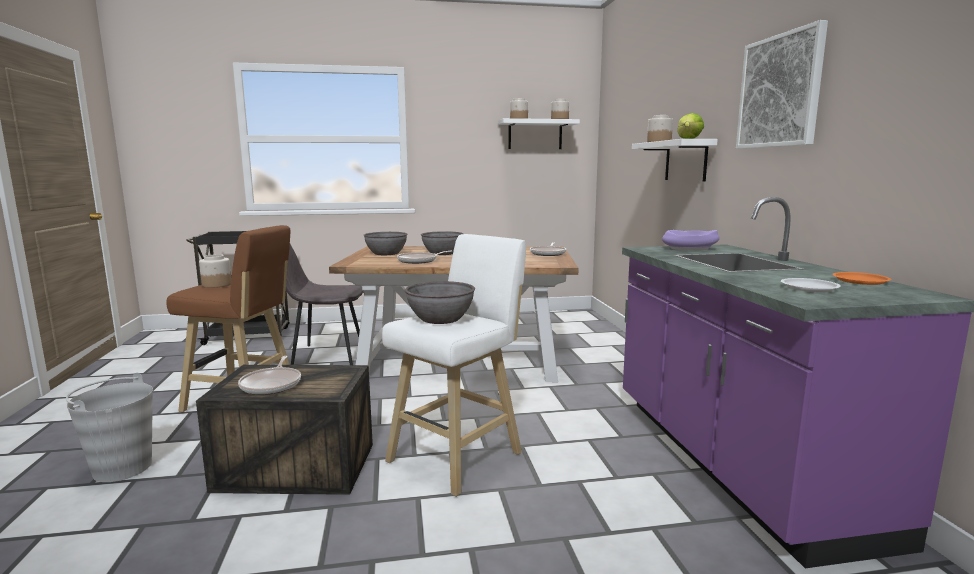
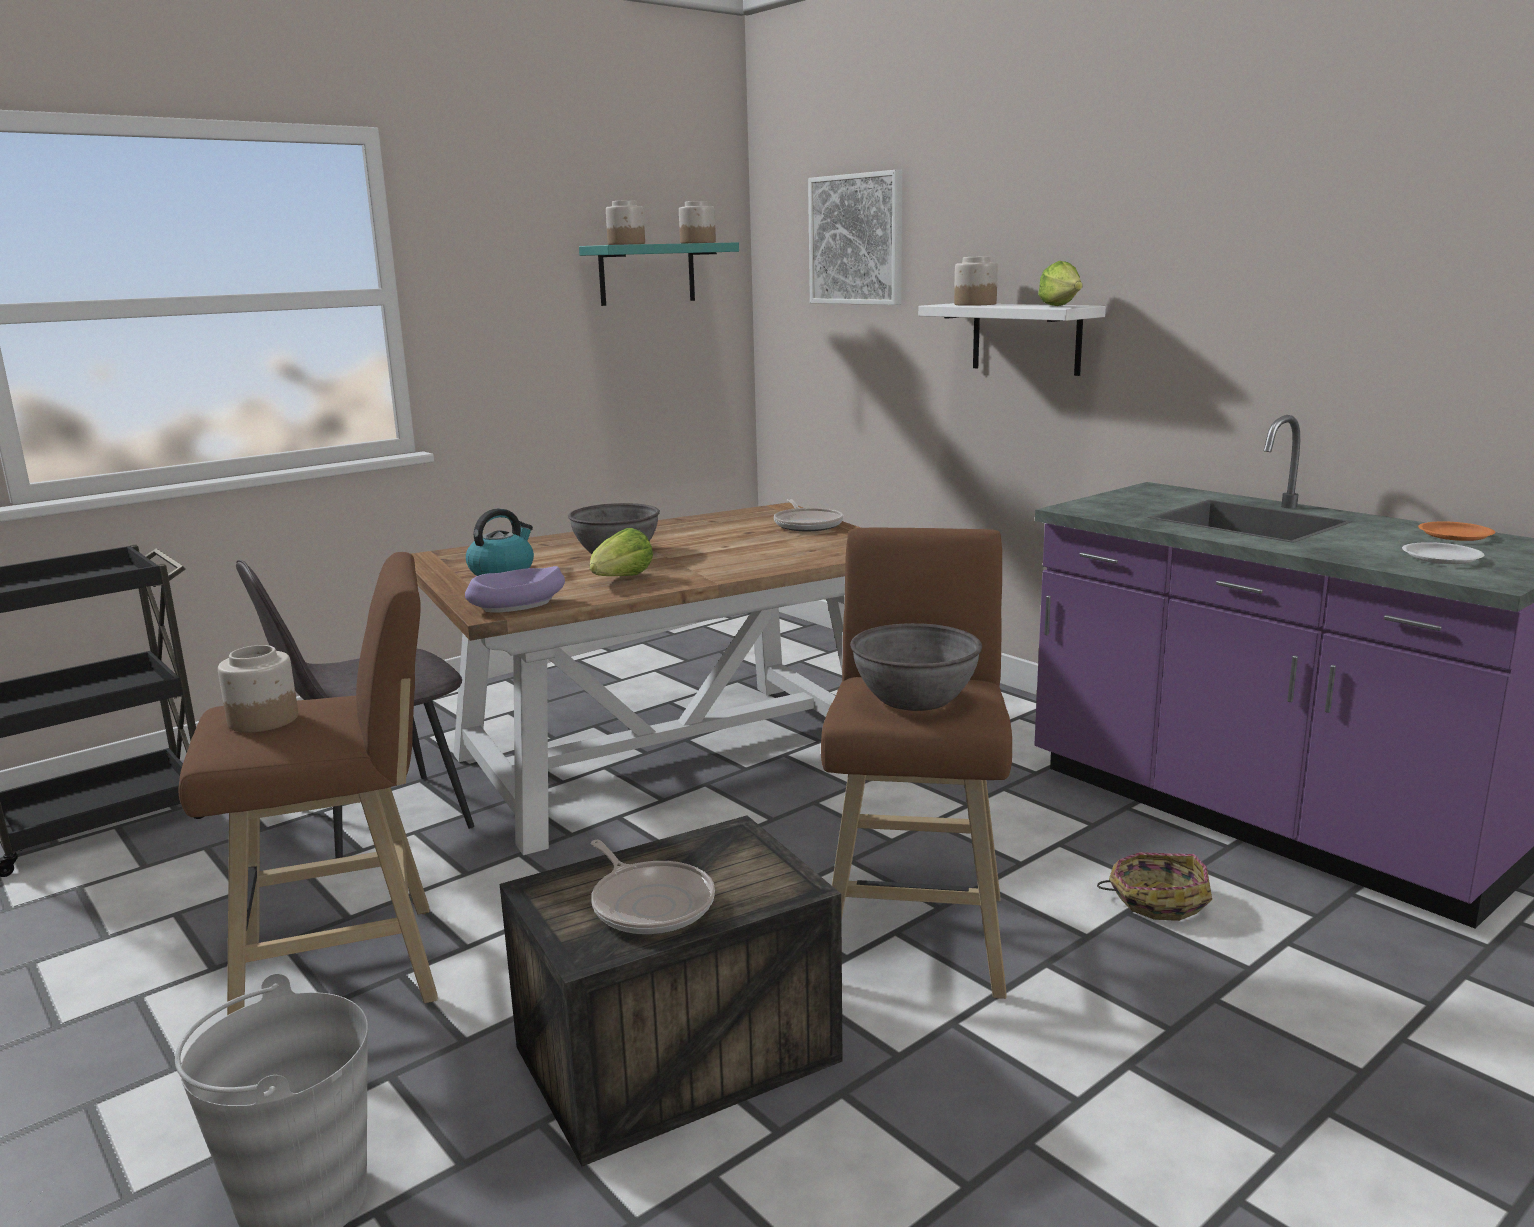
camera: 30 degrees left, 5 degrees up
grey bowl [363,232,408,255] -> kettle [466,509,534,576]
white stool [382,234,526,497] -> brown stool [821,527,1012,999]
frying pan [397,251,452,264] -> lettuce [590,528,653,576]
white shelf [498,118,580,149] -> turquoise shelf [579,242,739,306]
purple bowl [662,230,720,250] -> purple bowl moved to [465,566,565,612]
picture [736,20,828,149] -> picture moved to [808,170,902,305]
none -> basket [1097,852,1212,921]

